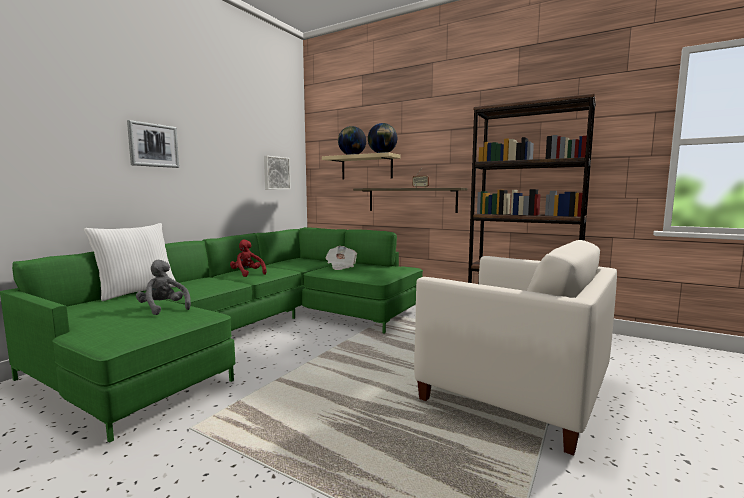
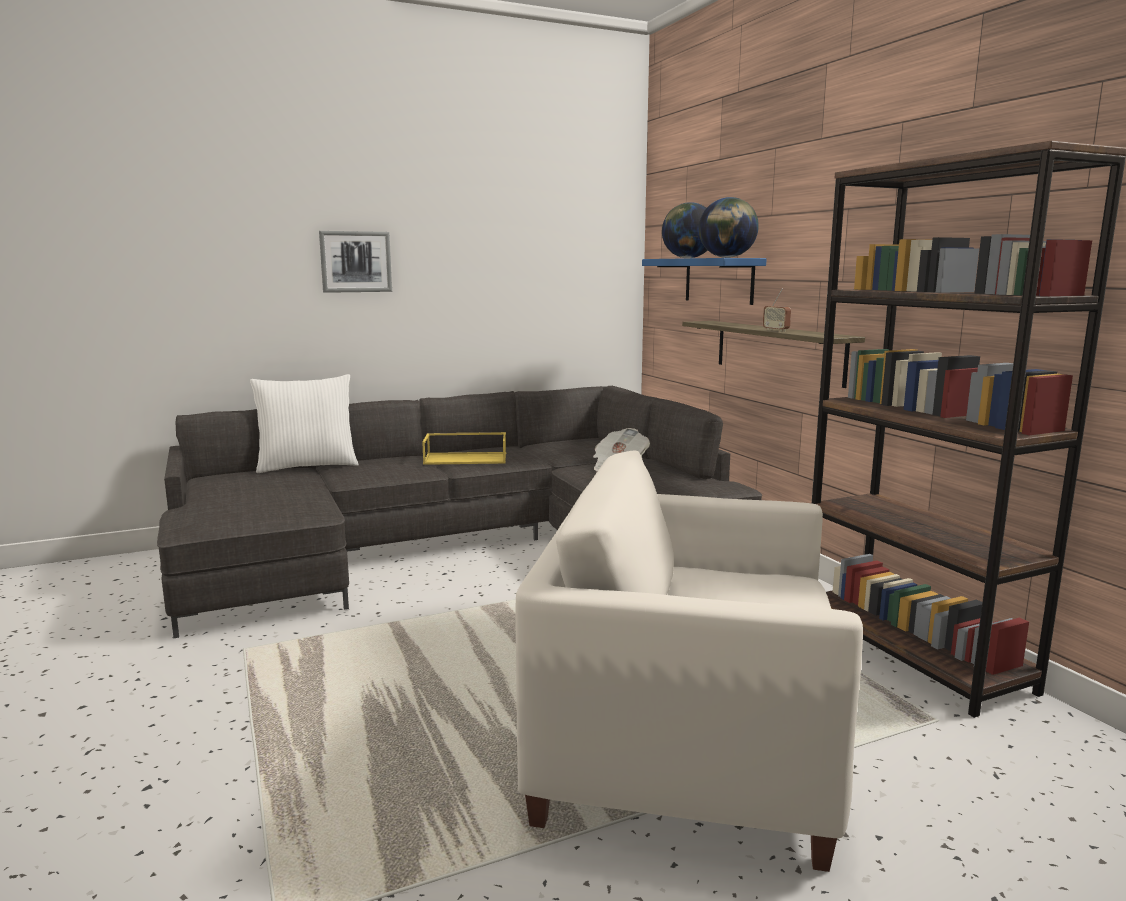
camera: 35 degrees right, 5 degrees up
green sofa [0,227,423,443] -> grey sofa [157,386,762,638]
grey plush toy [136,260,191,315] -> none
red plush toy [230,240,267,277] -> yellow tray [422,432,506,465]
picture [264,155,291,190] -> none
beige shelf [322,152,401,179] -> blue shelf [642,258,766,305]
white armchair [414,240,617,456] -> white armchair turned 120 degrees clockwise [516,451,863,872]

